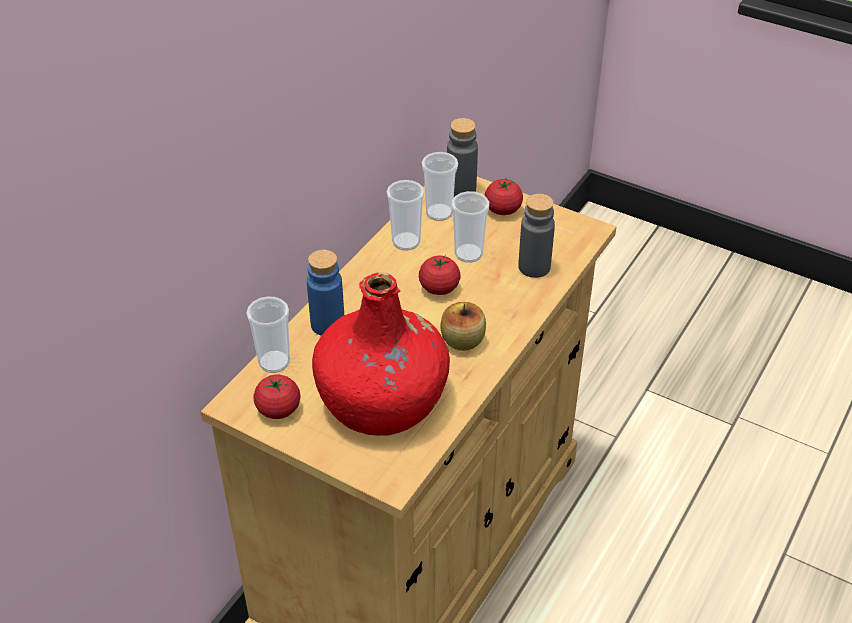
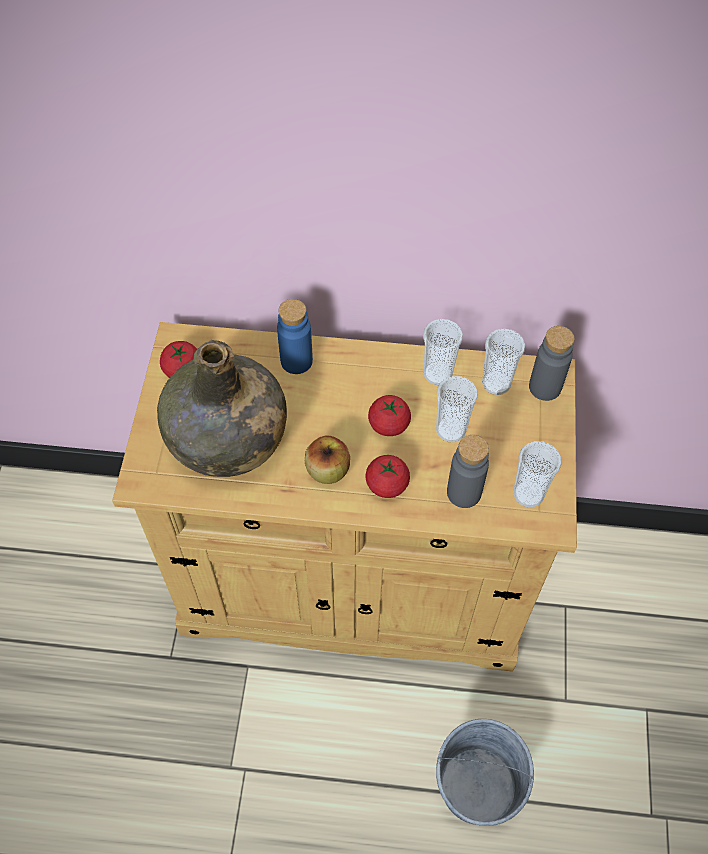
camera: 65 degrees right, 15 degrees up
cup [246,296,290,373] -> cup moved to [513,441,562,507]
red bottle [312,273,450,436] -> green bottle [157,340,287,477]
tomato [484,177,523,215] -> tomato moved to [365,455,410,498]
none -> grey bucket [436,719,534,826]

